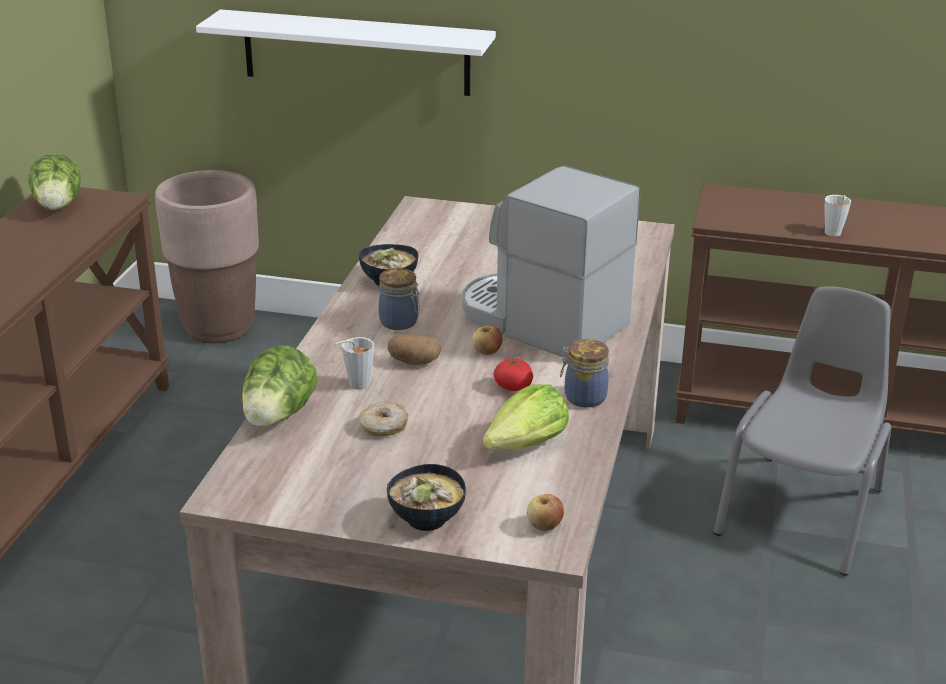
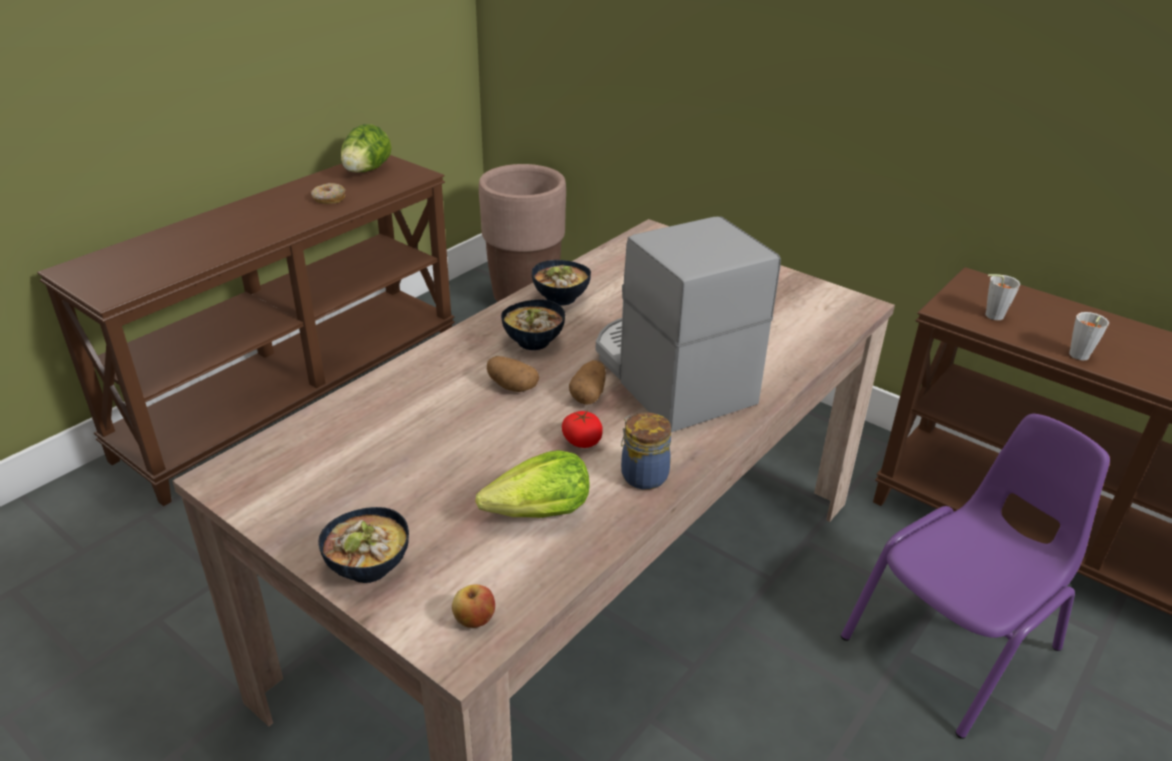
camera: 25 degrees right, 5 degrees up
white shelf [196,9,496,96] -> none
lettuce [242,346,318,427] -> none
grey cup [336,337,374,390] -> grey cup moved to [985,274,1020,320]
donut [359,402,408,437] -> donut moved to [311,183,345,204]
jar [379,268,420,330] -> bowl [501,299,565,350]
apple [472,325,503,355] -> potato [569,360,606,404]
grey chair [714,286,891,576] -> purple chair [841,413,1110,739]

